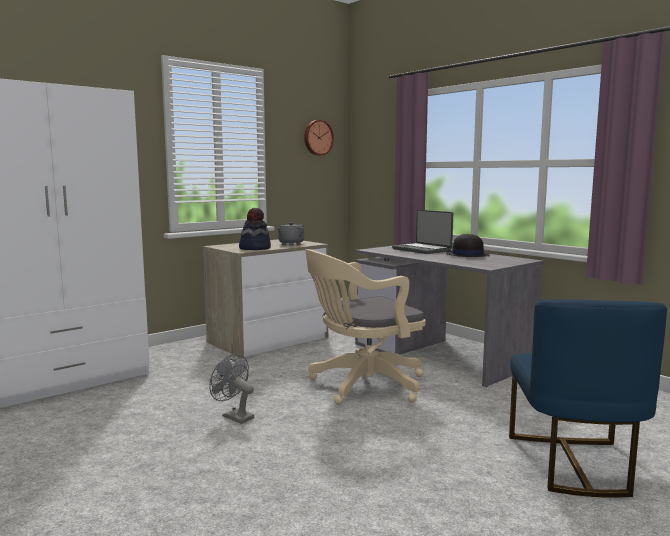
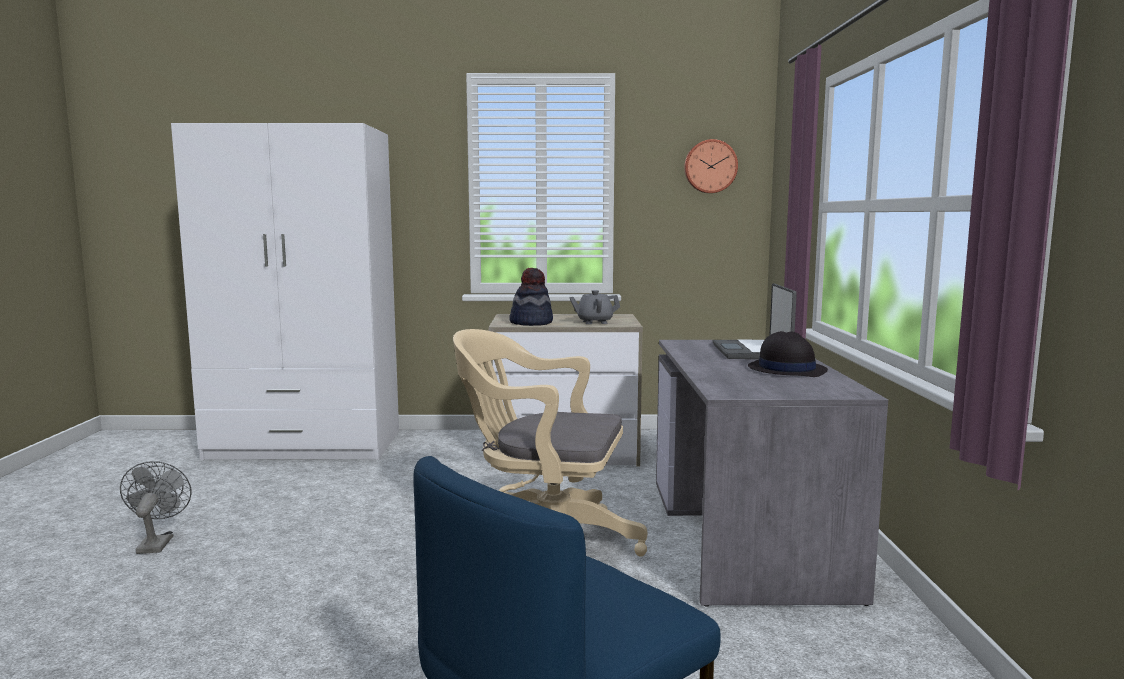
camera: 40 degrees right, 0 degrees up
grey fan [209,354,254,424] -> grey fan moved to [120,461,191,554]

